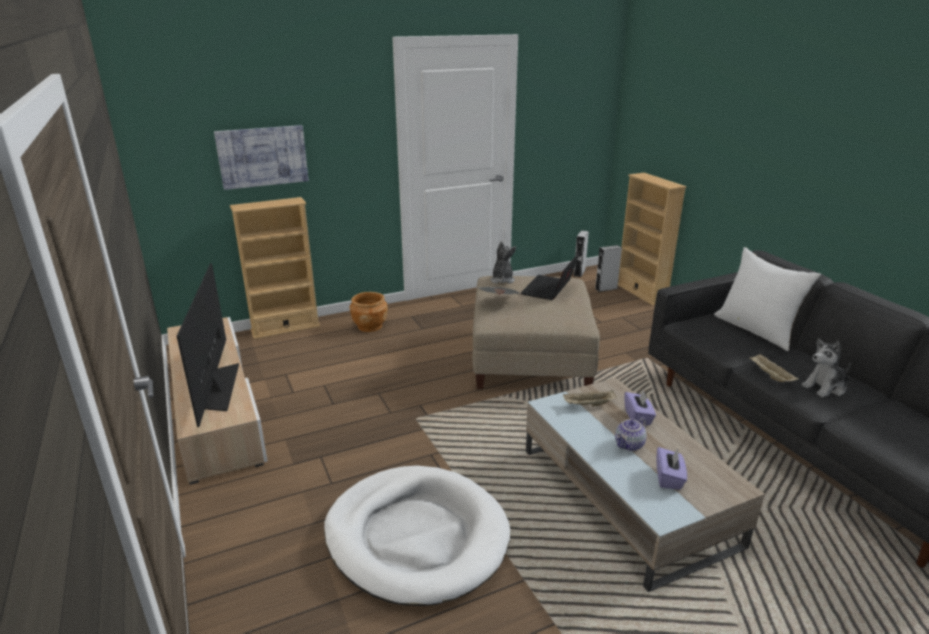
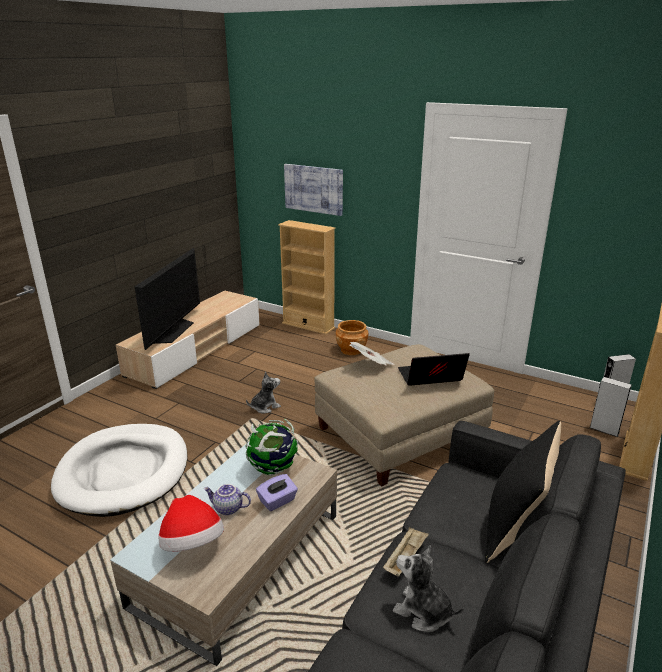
camera: 55 degrees right, 0 degrees up
television [177,263,239,427] -> television turned 150 degrees clockwise [135,248,200,350]
plush toy [490,241,516,284] -> plush toy moved to [246,372,281,414]
beige tray [563,390,617,406] -> globe [246,419,298,476]
purple tissue box [656,447,687,490] -> hat [158,495,224,552]
white pillow [714,247,821,351] -> black pillow [485,421,561,563]

